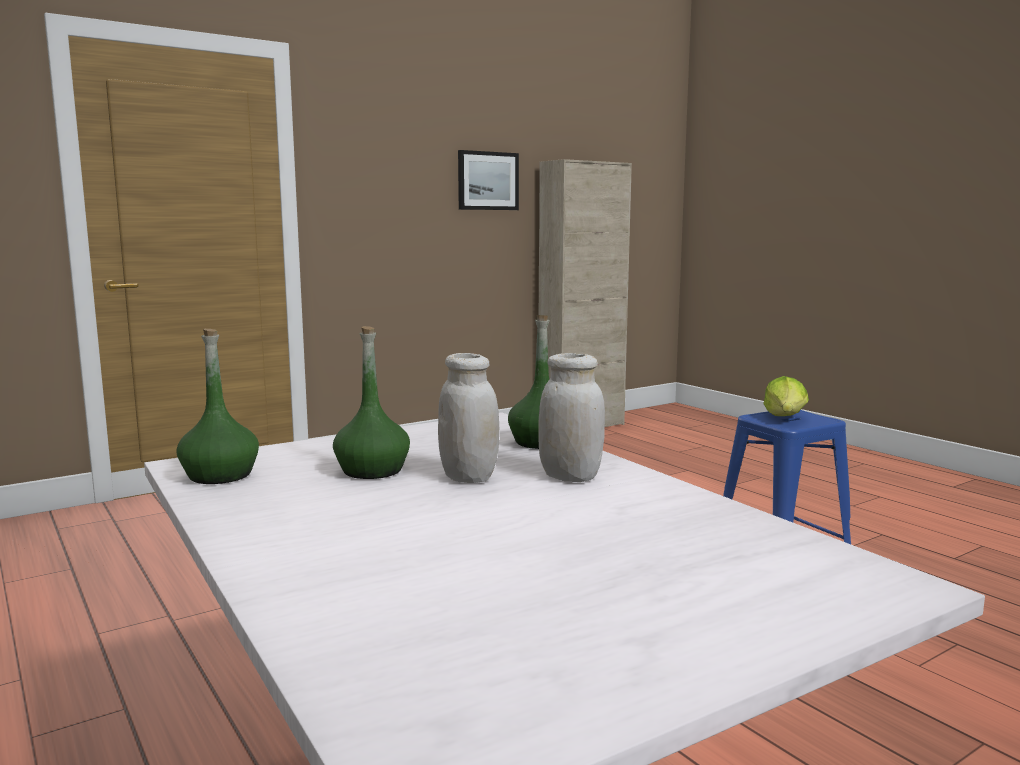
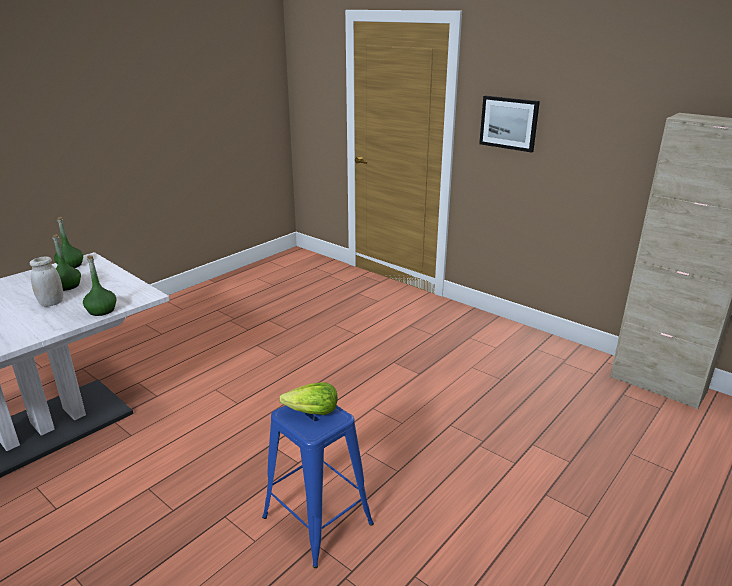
camera: 75 degrees right, 15 degrees up
picture [458,150,519,210] -> picture moved to [479,95,540,153]
white jar [538,353,605,482] -> none

